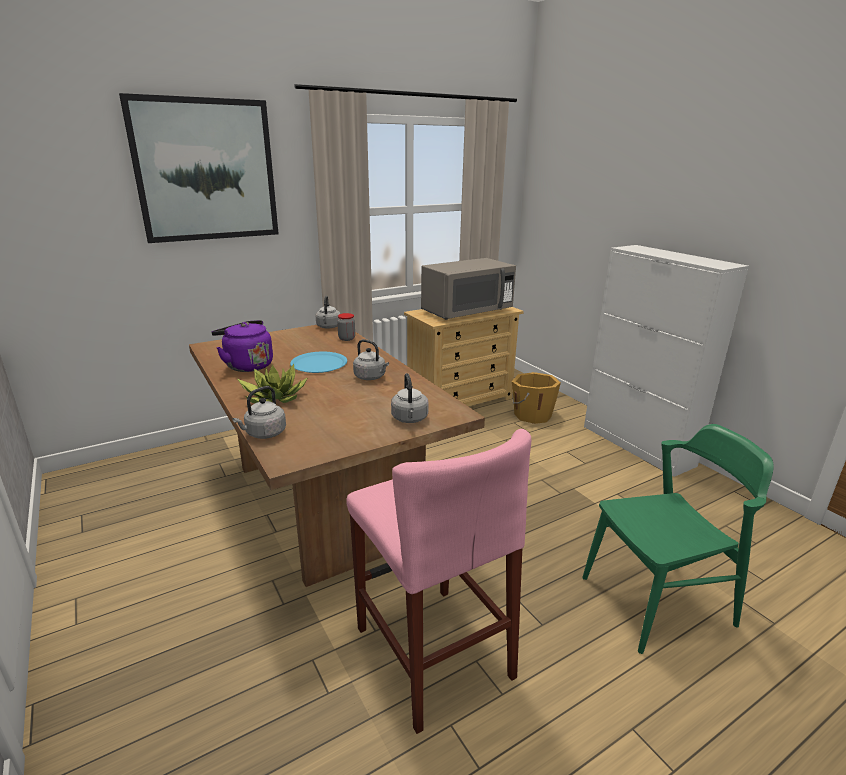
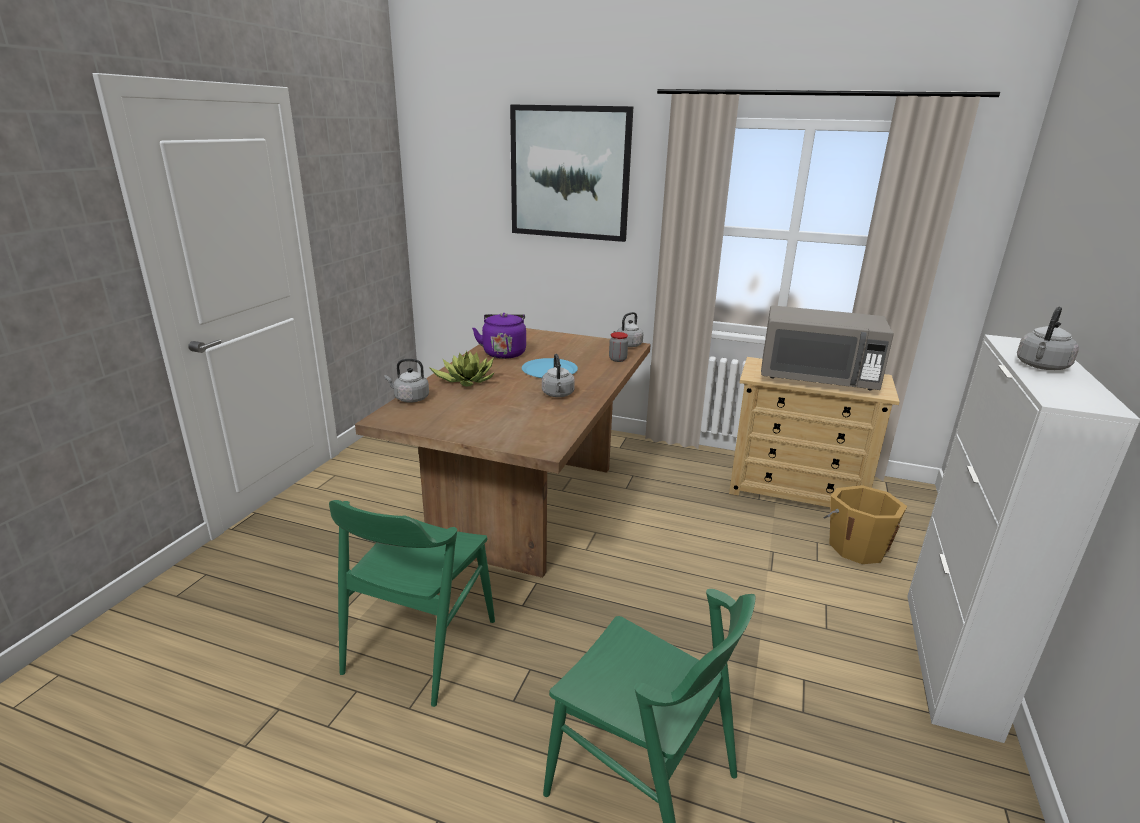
camera: 50 degrees right, 0 degrees up
pink stool [346,429,531,734] -> green chair [329,500,495,707]
grey kettle [391,373,429,423] -> grey kettle moved to [1017,307,1079,370]

